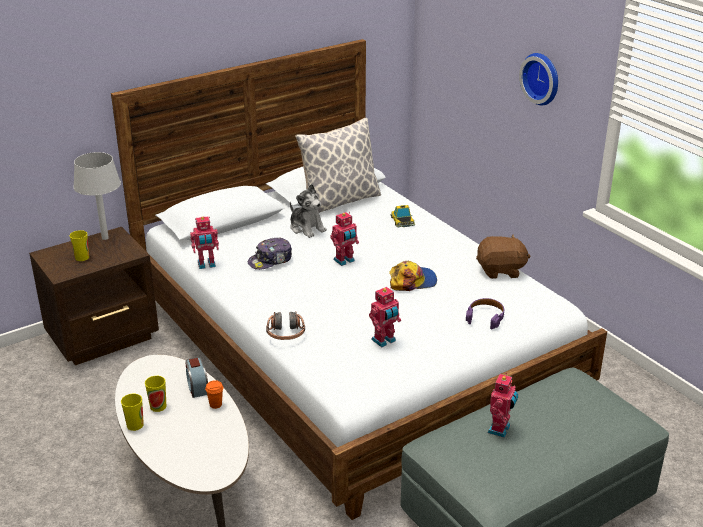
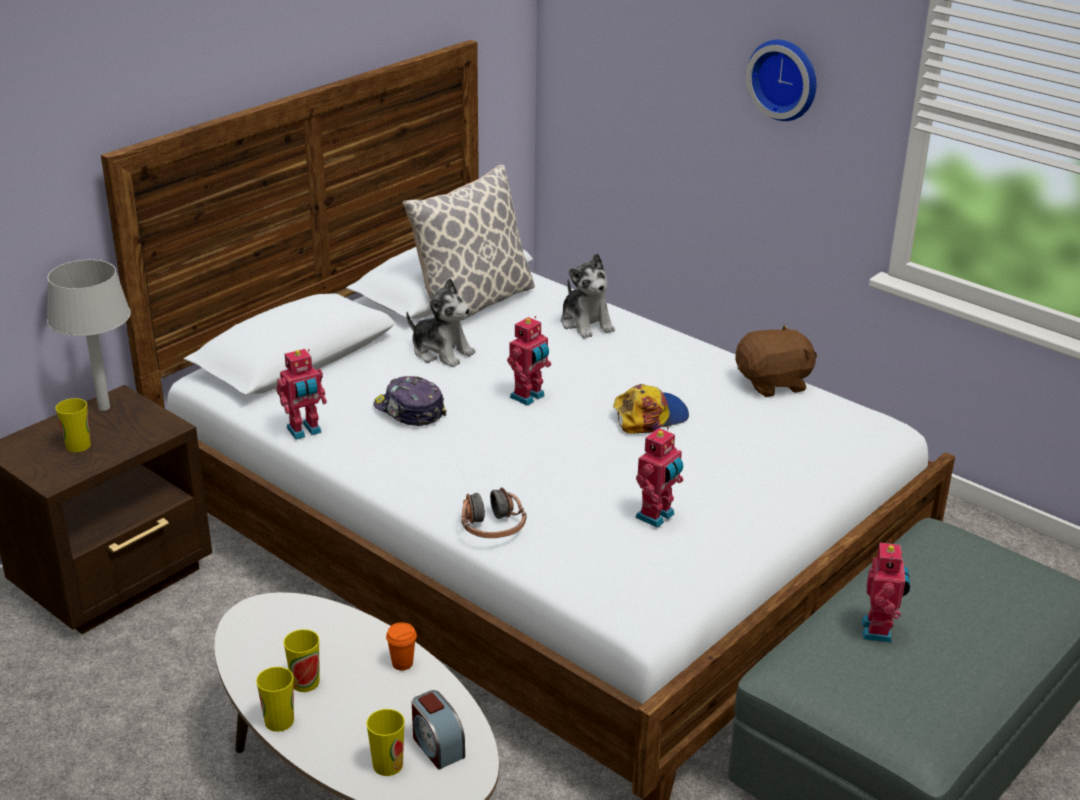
camera: 15 degrees left, 0 degrees up
alarm clock [185,357,208,398] -> alarm clock moved to [412,690,465,770]
cap [248,238,292,270] -> cap turned 90 degrees clockwise [373,376,447,426]
toy car [390,205,415,227] -> plush toy [561,253,615,339]
purple headphones [466,298,504,329] -> none
none -> cup [366,709,405,776]

